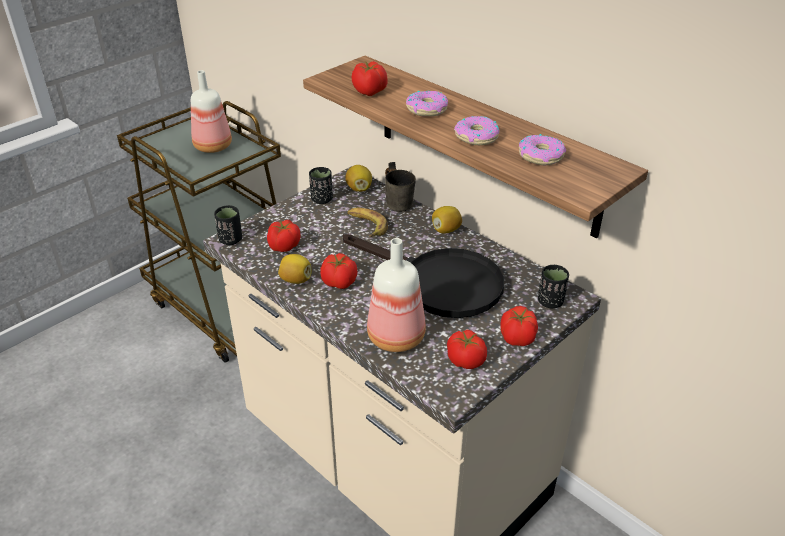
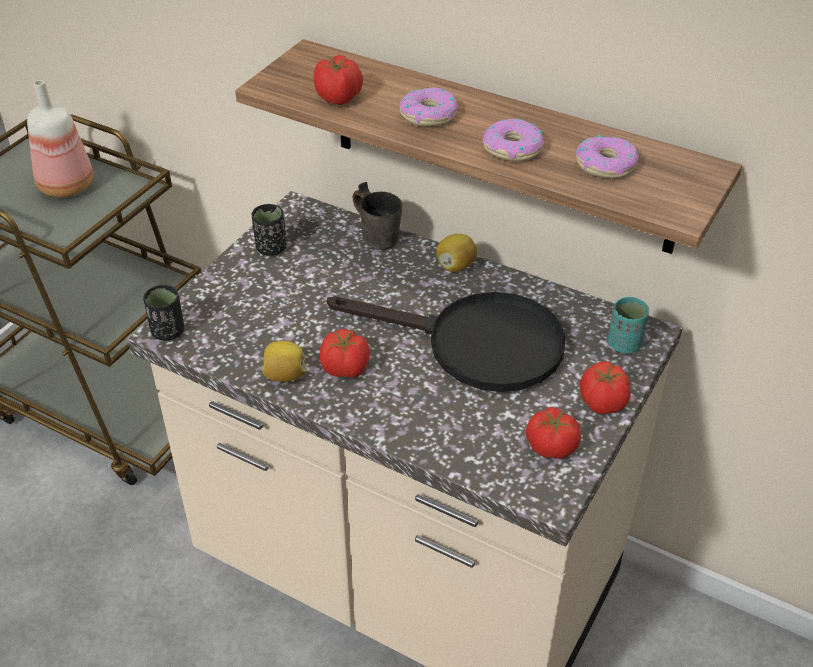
camera: 15 degrees left, 5 degrees up
tomato [267,220,301,252] -> none
lemon [345,165,372,192] -> none
banana [347,208,388,237] -> none
bottle [367,238,426,352] -> none
black cup [538,265,569,309] -> turquoise cup [608,297,649,354]

